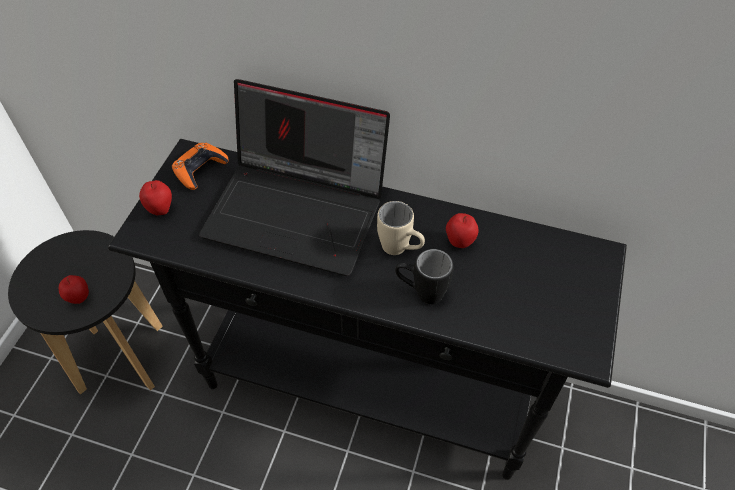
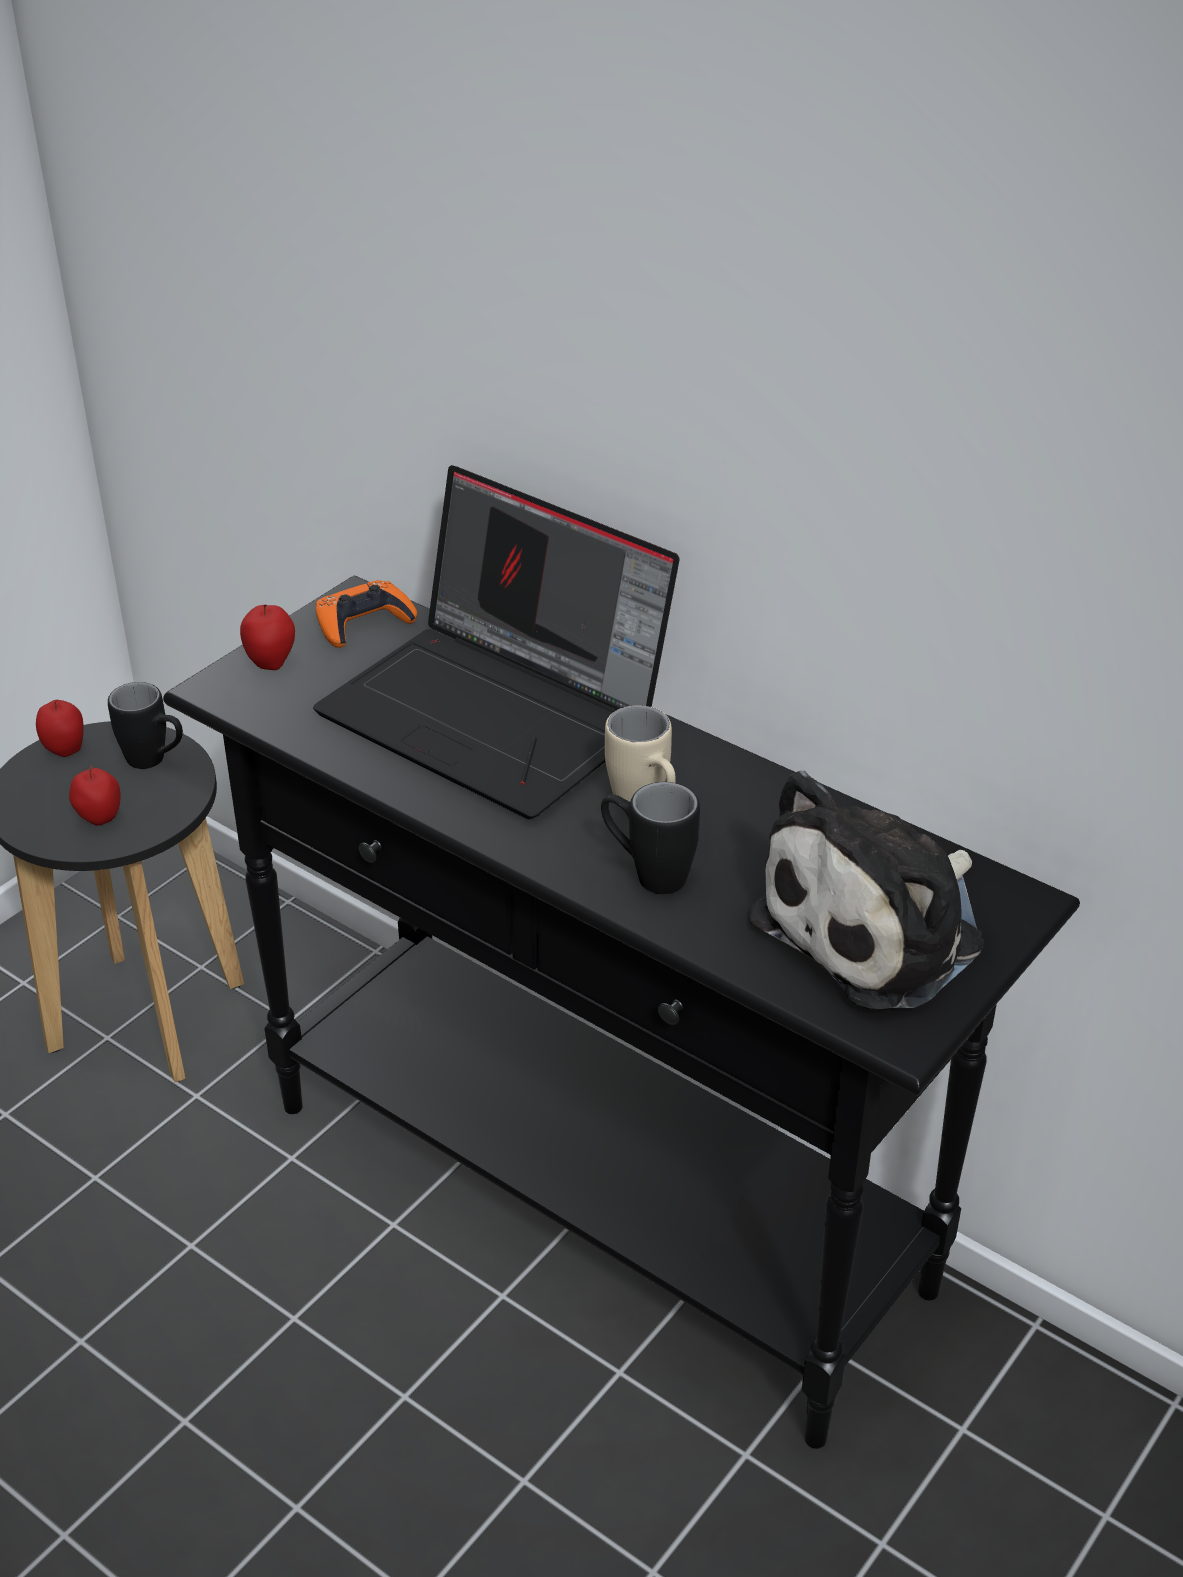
camera: 20 degrees right, 15 degrees down
apple [446,213,479,248] -> apple moved to [36,699,84,757]
none -> black mug [108,682,183,769]
none -> plush toy [748,771,984,1010]

